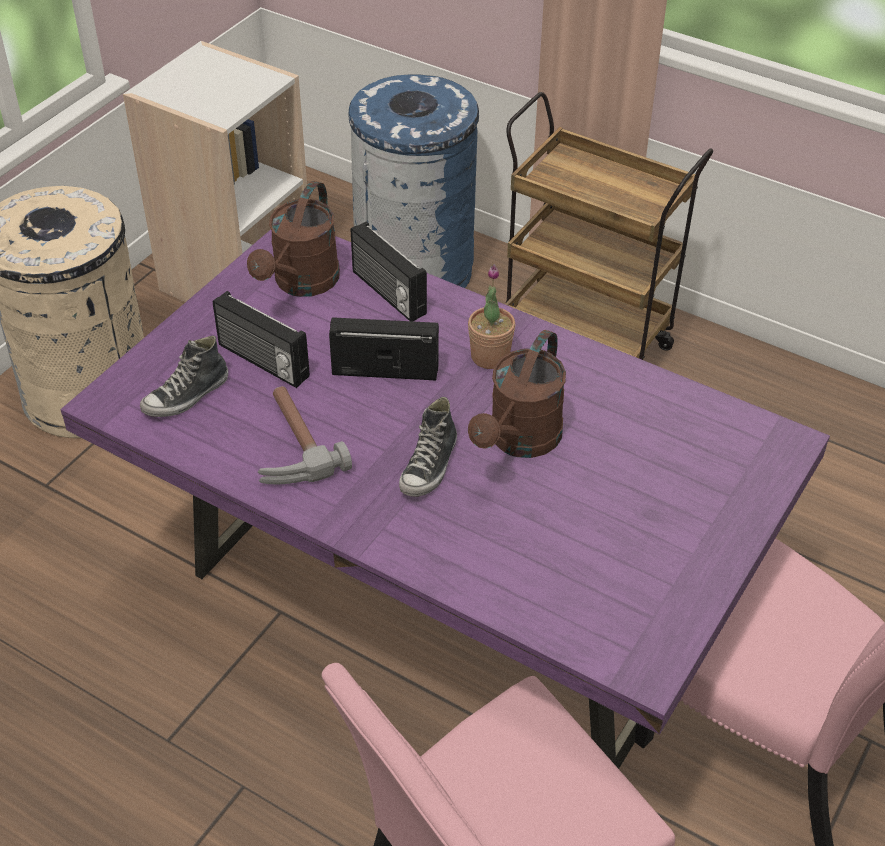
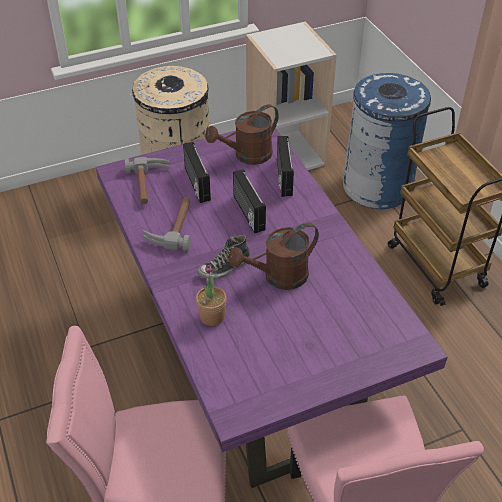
camera: 35 degrees right, 0 degrees up
shoe [140,336,228,417] -> hammer [125,157,171,204]
radio [329,317,439,380] -> radio turned 150 degrees counterclockwise [233,169,266,233]
potted plant [468,264,515,369] -> potted plant moved to [196,264,226,326]

